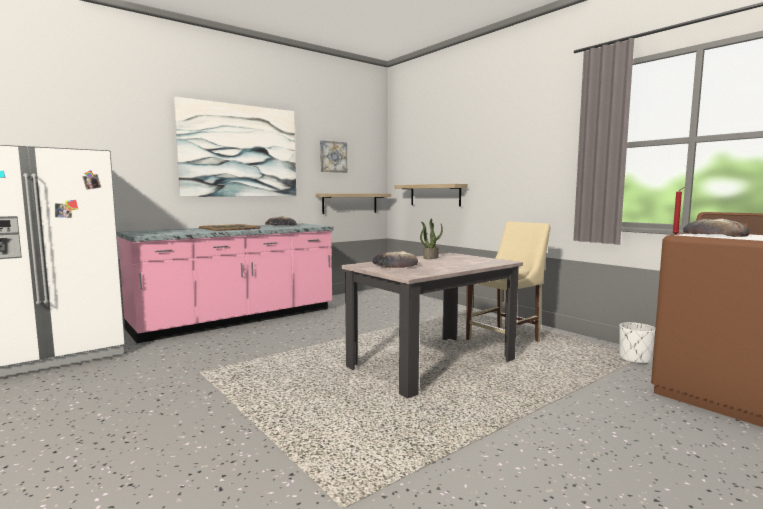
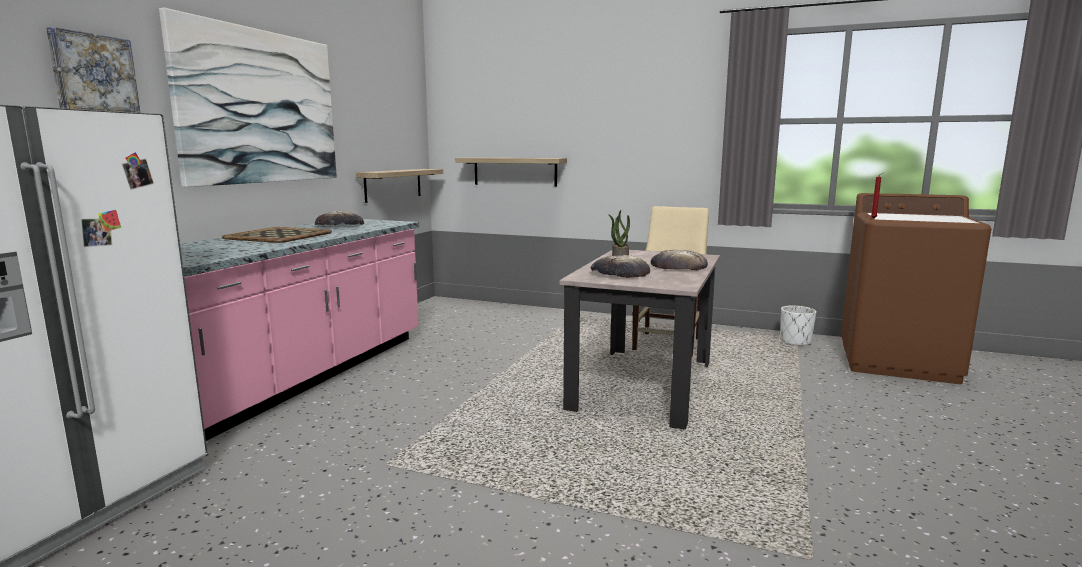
camera: 30 degrees left, 5 degrees up
picture [320,141,347,173] -> picture moved to [46,27,140,113]
bread [683,218,750,237] -> bread moved to [651,250,708,270]

